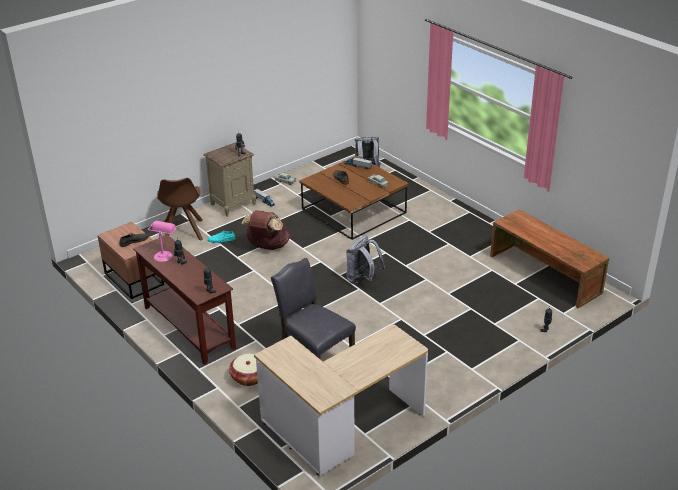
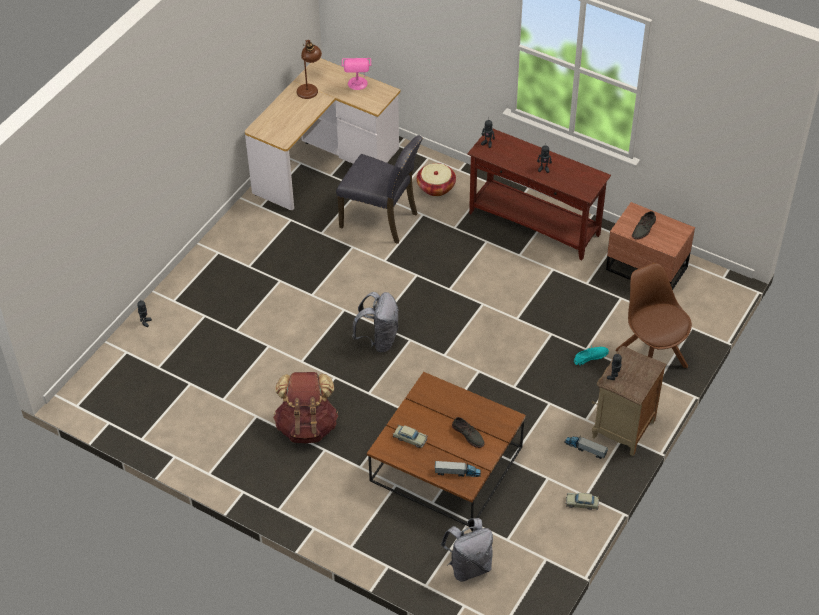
camera: 160 degrees right, 15 degrees up
pink table lamp [148,221,176,262] -> pink table lamp moved to [342,58,371,90]
brown backpack [241,210,290,250] -> brown backpack moved to [273,372,338,443]
brown bench [490,209,609,308] -> none
none -> brown table lamp [297,40,322,99]

